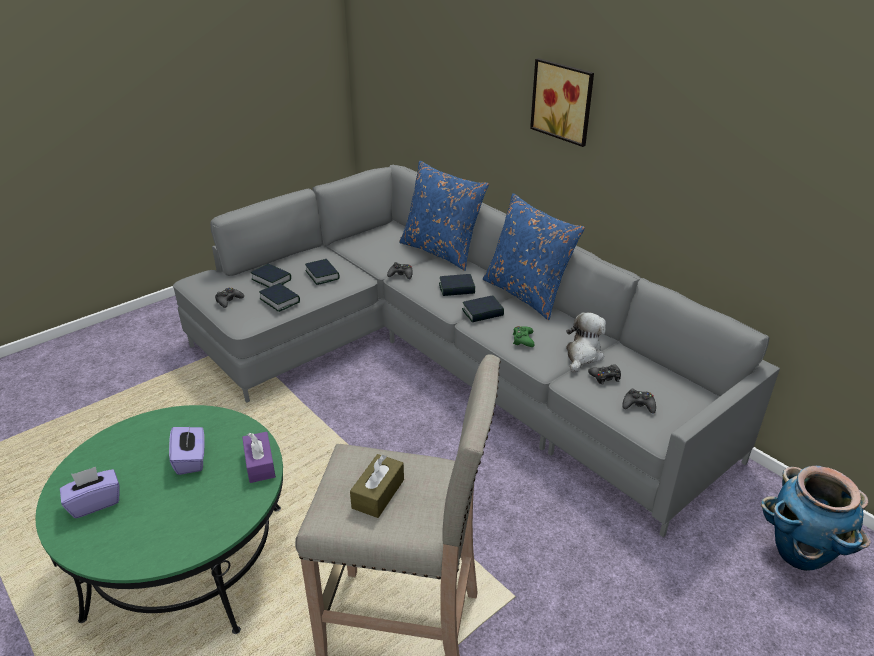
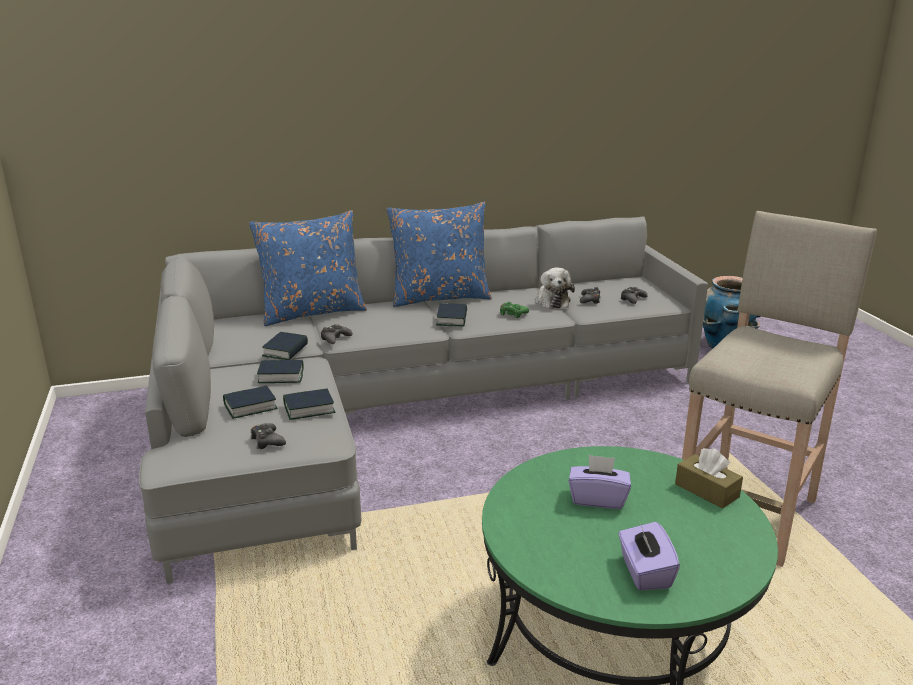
camera: 65 degrees left, 10 degrees down
purple tissue box [242,432,276,483] -> none
brown tissue box [350,454,404,518] -> brown tissue box moved to [675,448,743,509]
book [439,274,475,296] -> book moved to [262,332,308,360]
picture [530,58,594,147] -> none
plush toy [566,312,606,373] -> plush toy turned 150 degrees counterclockwise [535,267,575,309]

